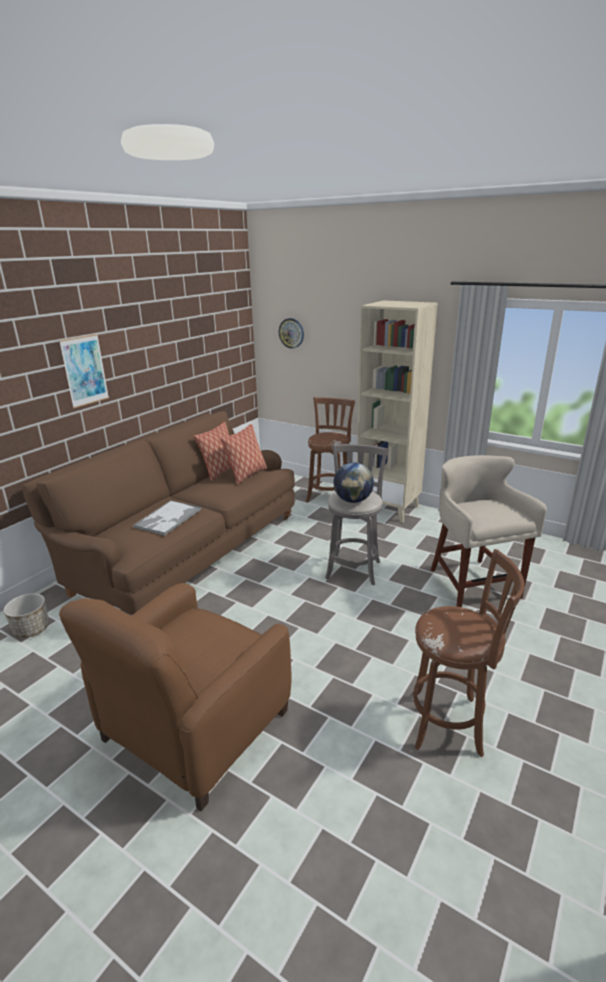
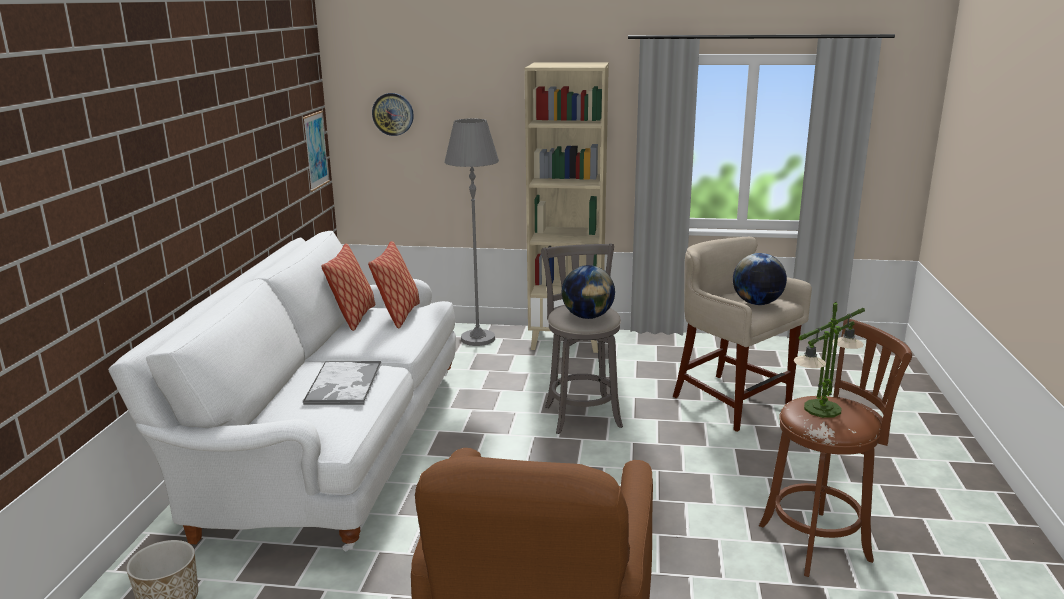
camera: 25 degrees left, 5 degrees down
brown sofa [21,411,295,616] -> white sofa [108,231,456,551]
picture [59,334,109,408] -> picture moved to [303,111,330,191]
brown stool [306,397,355,502] -> grey floor lamp [444,119,499,346]
none -> globe [733,253,787,305]
none -> table lamp [794,302,865,418]

